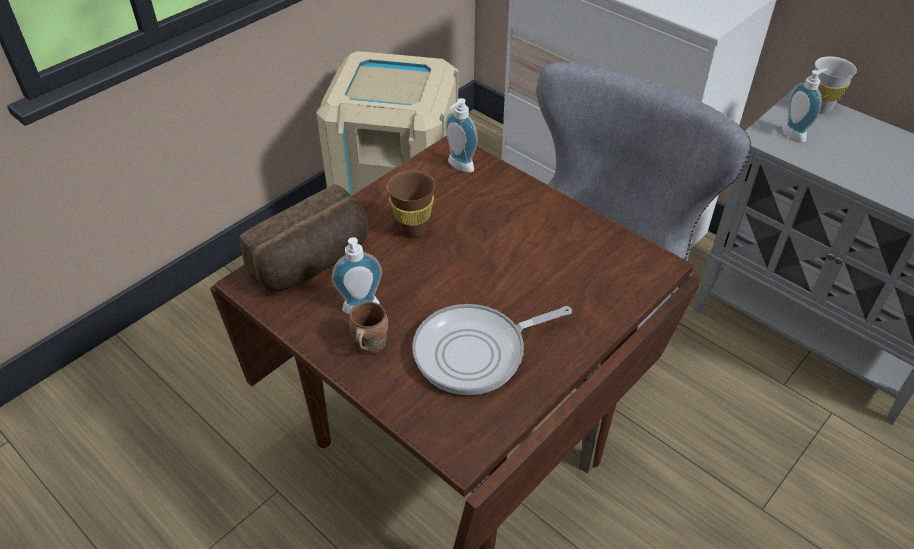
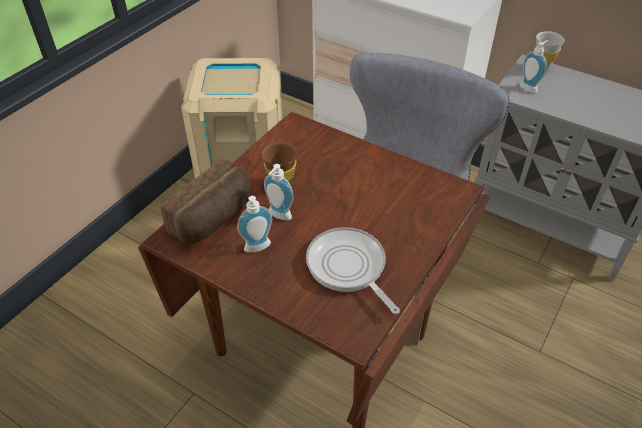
camera: 10 degrees left, 0 degrees up
brown mug [349,301,388,354] -> none
frying pan [412,304,572,395] -> frying pan turned 90 degrees clockwise [306,227,400,314]
soap dispenser [445,98,478,173] -> soap dispenser moved to [264,164,294,220]

